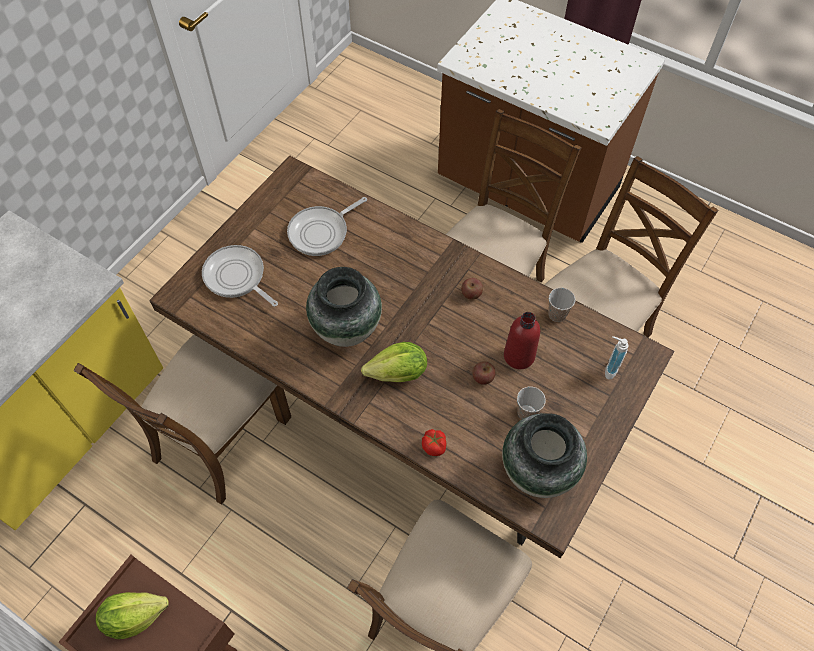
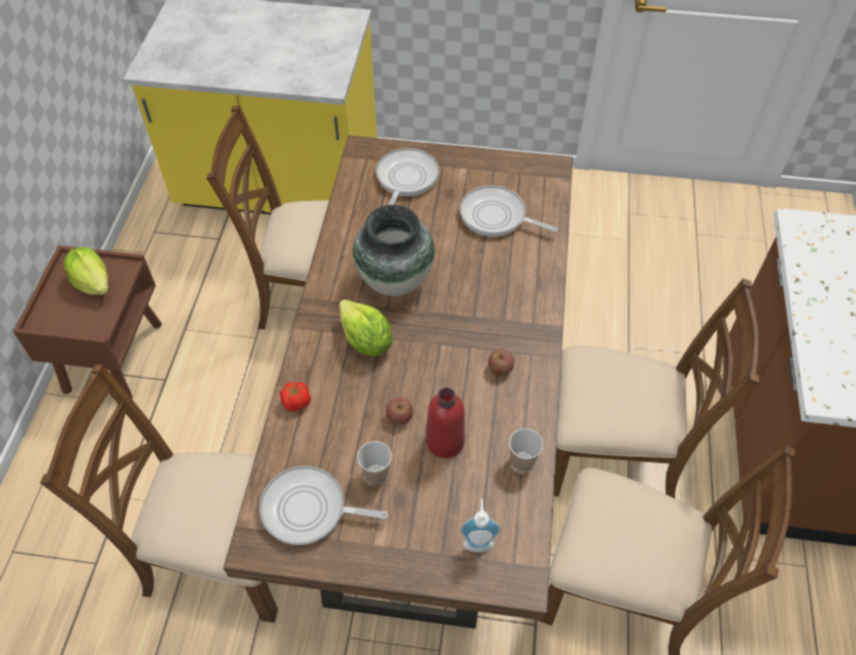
camera: 65 degrees right, 5 degrees down
vase [502,413,587,498] -> frying pan [259,466,388,545]

